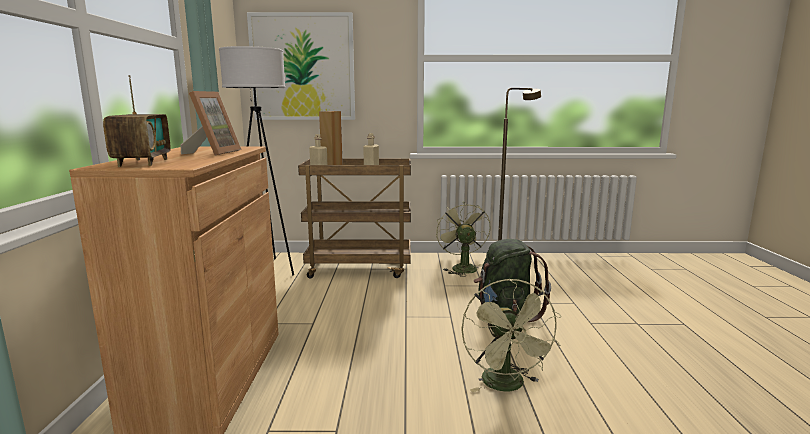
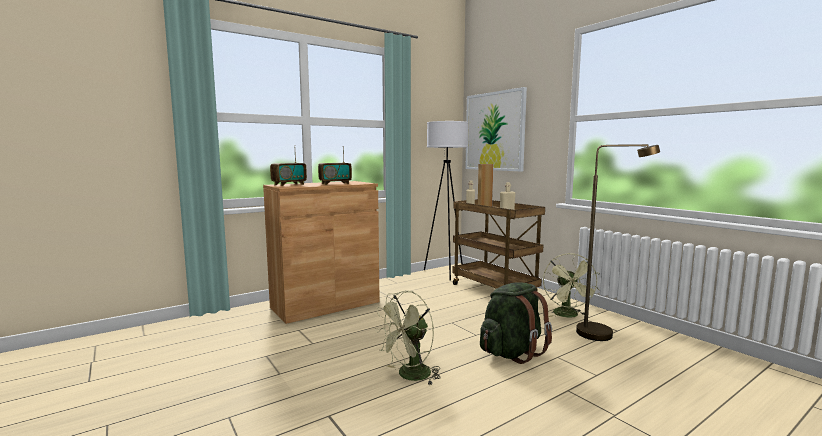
camera: 55 degrees right, 5 degrees down
picture frame [180,91,242,155] -> radio [318,146,352,185]
green fan [436,201,490,277] -> green fan turned 135 degrees clockwise [543,253,600,318]

